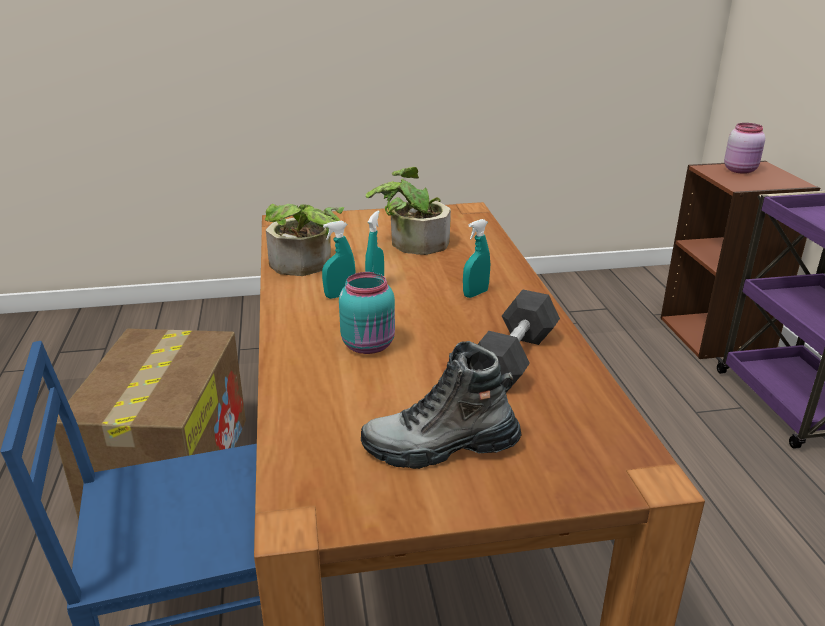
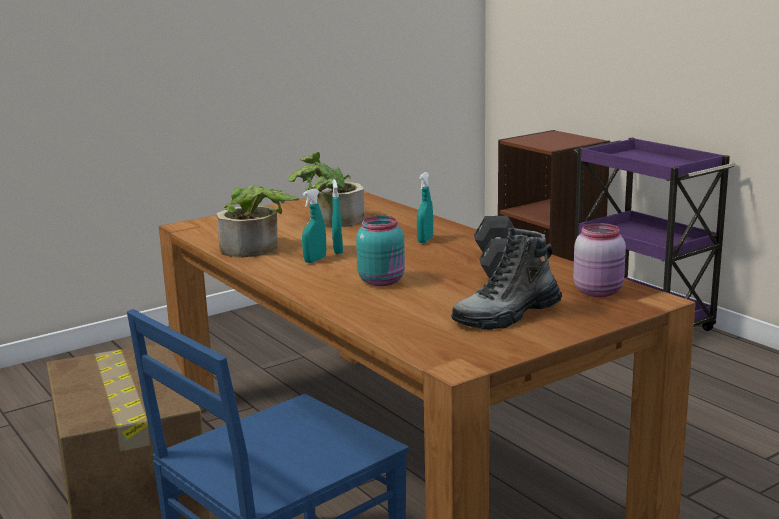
camera: 25 degrees left, 10 degrees down
pink jar [724,123,765,174] -> pink jar moved to [573,223,626,297]

